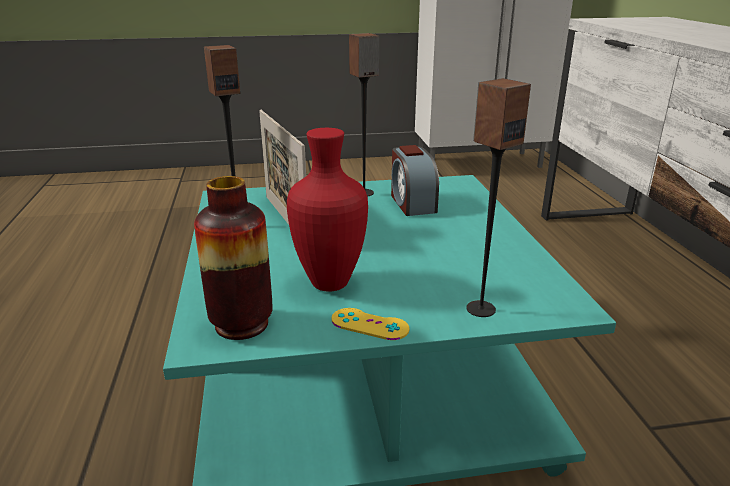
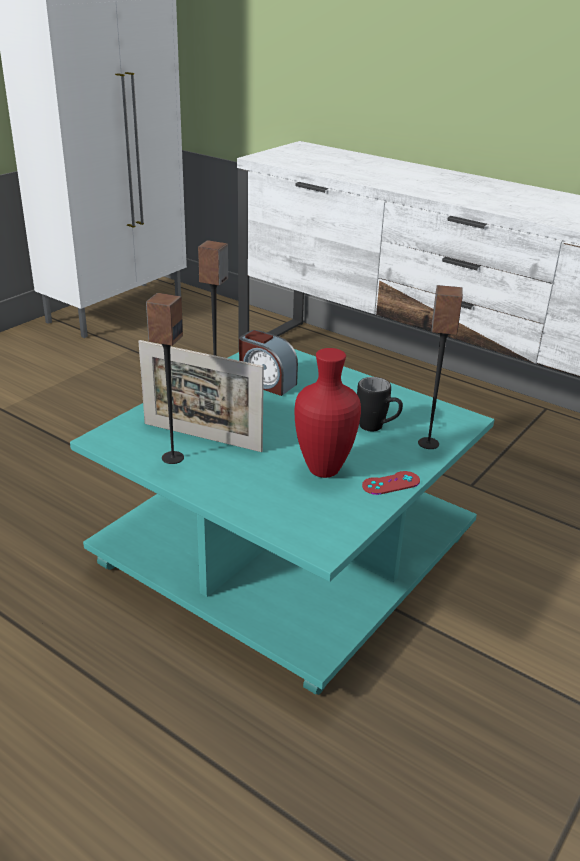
camera: 45 degrees left, 5 degrees up
vase [194,176,273,340] -> none
yellow game controller [331,308,409,340] -> red game controller [362,471,420,495]
none -> black mug [357,377,403,431]

